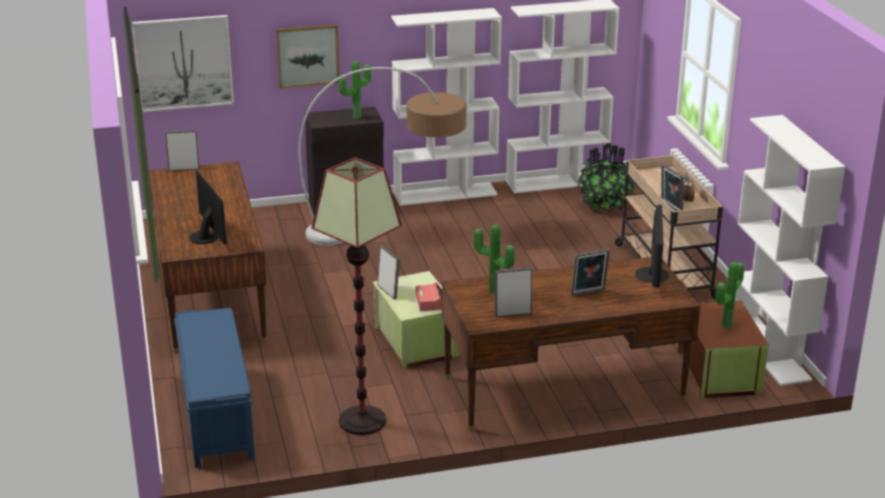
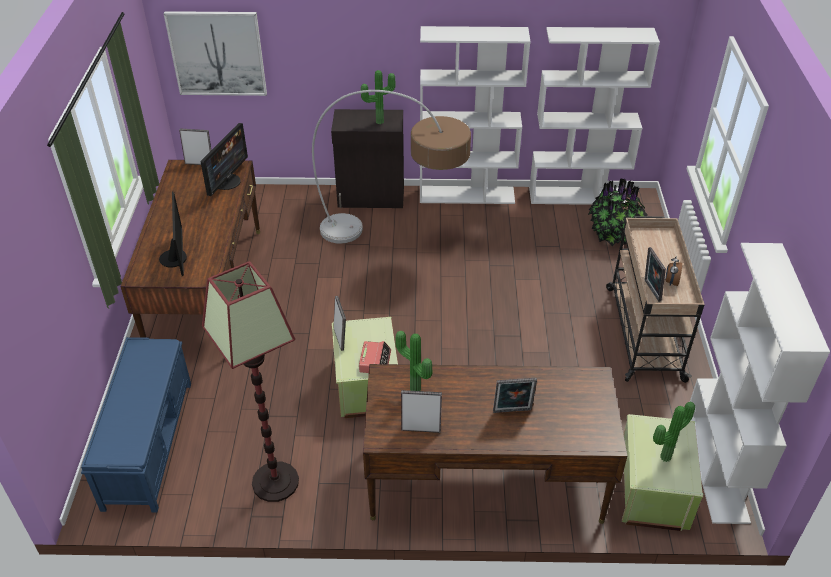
camera: 15 degrees right, 15 degrees up
picture [276,24,339,88] -> none
monitor [635,205,669,288] -> monitor moved to [200,123,248,196]
brown storage box [678,301,769,398] -> green storage box [622,414,703,531]

